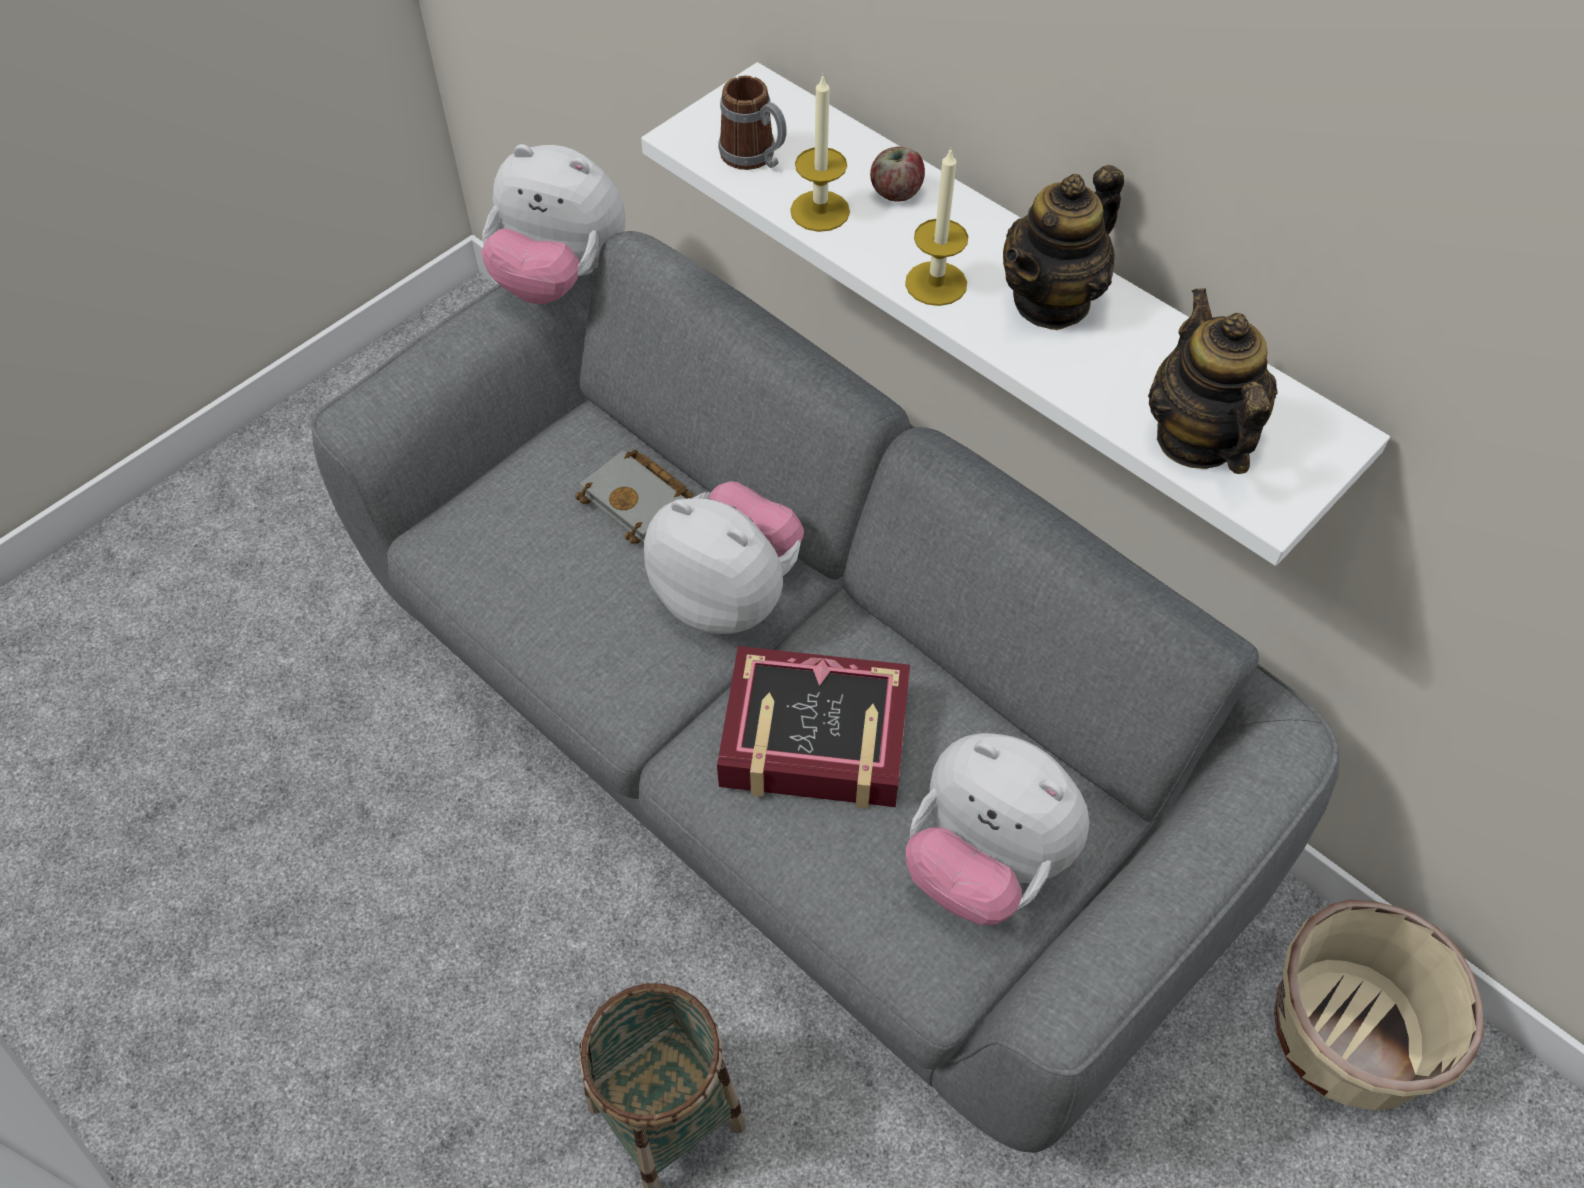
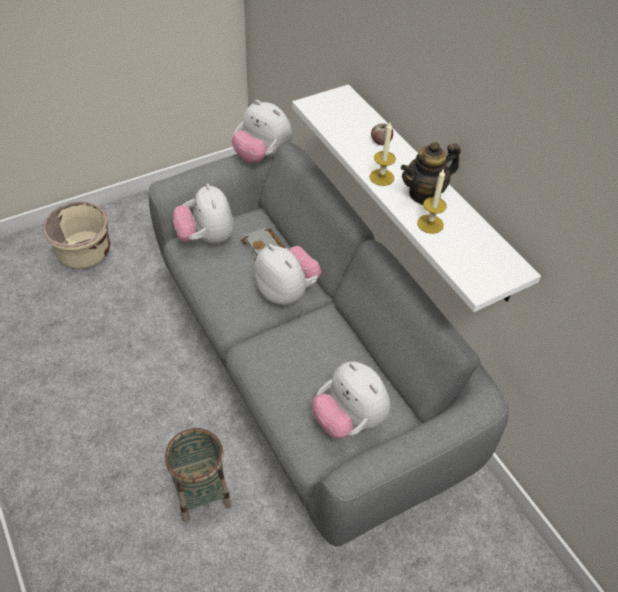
camera: 15 degrees right, 5 degrees down
book [717,646,910,809] -> none
mug [718,76,787,170] -> none
candle [790,76,850,232] -> candle moved to [417,168,447,234]
teapot [1148,288,1278,474] -> none
beige planter [1274,900,1484,1111] -> beige planter moved to [43,202,111,269]
none -> plush toy [173,183,234,244]

